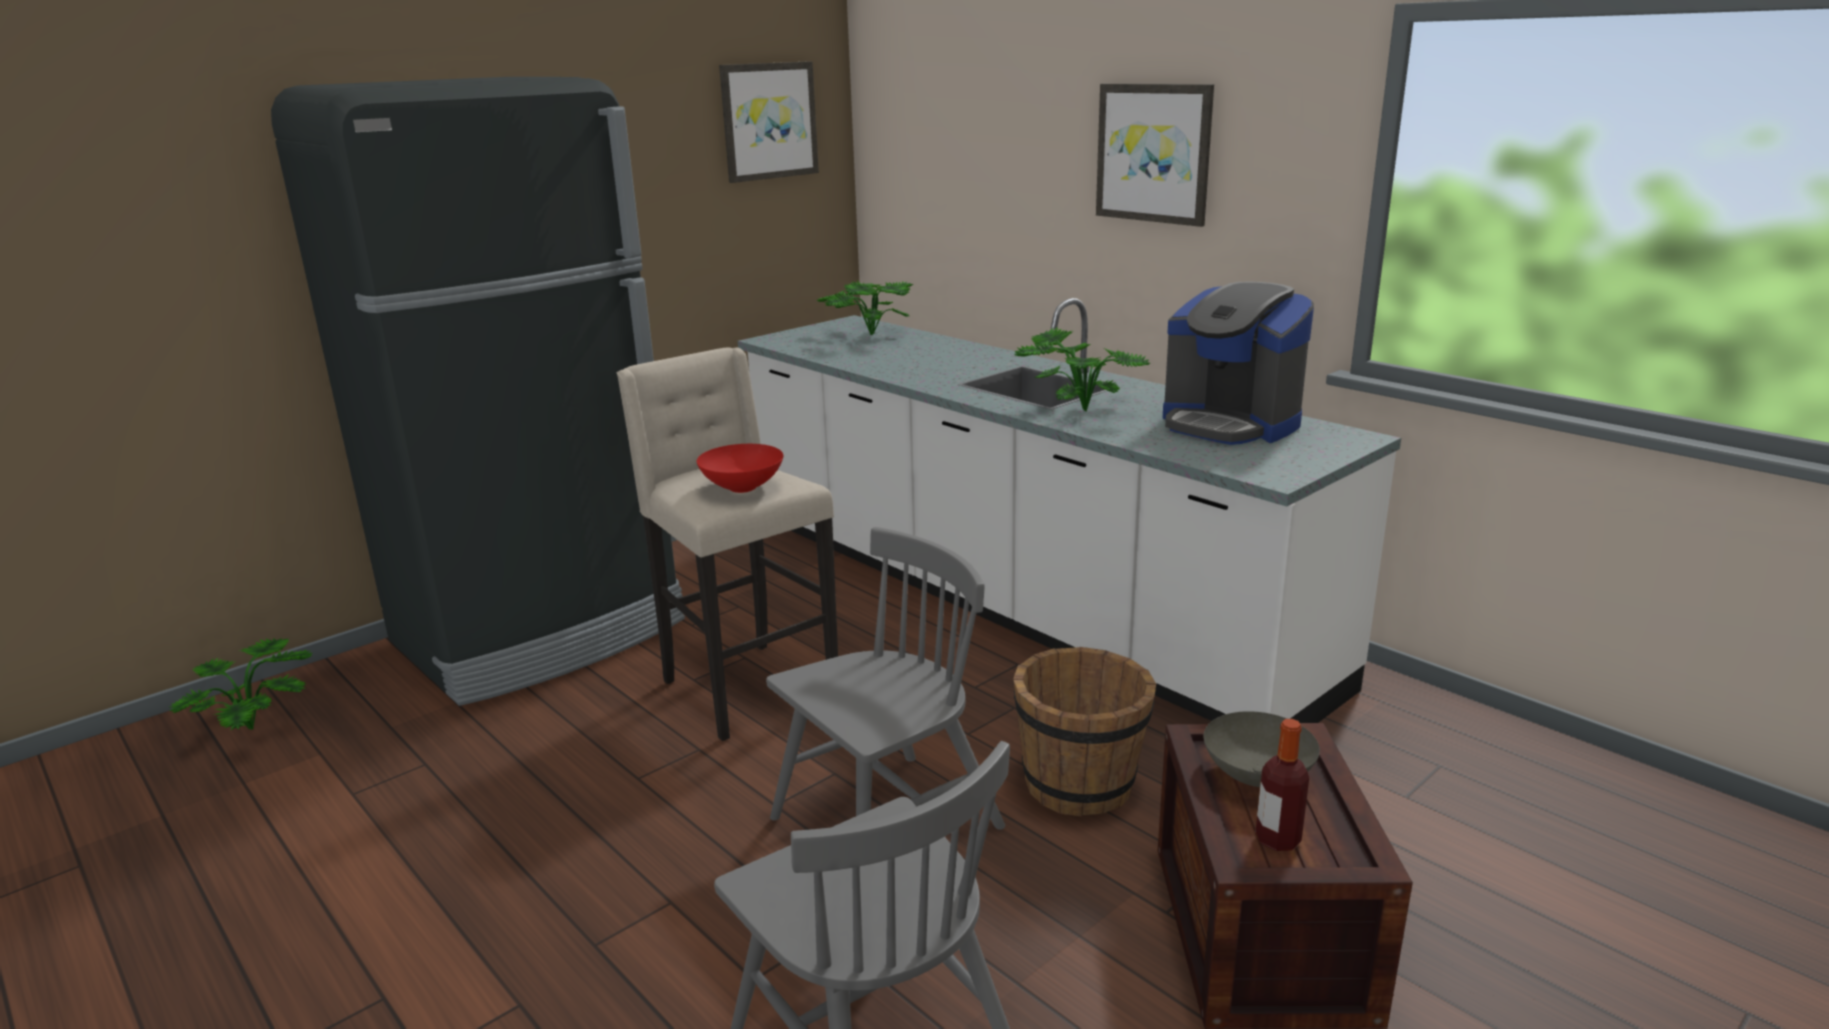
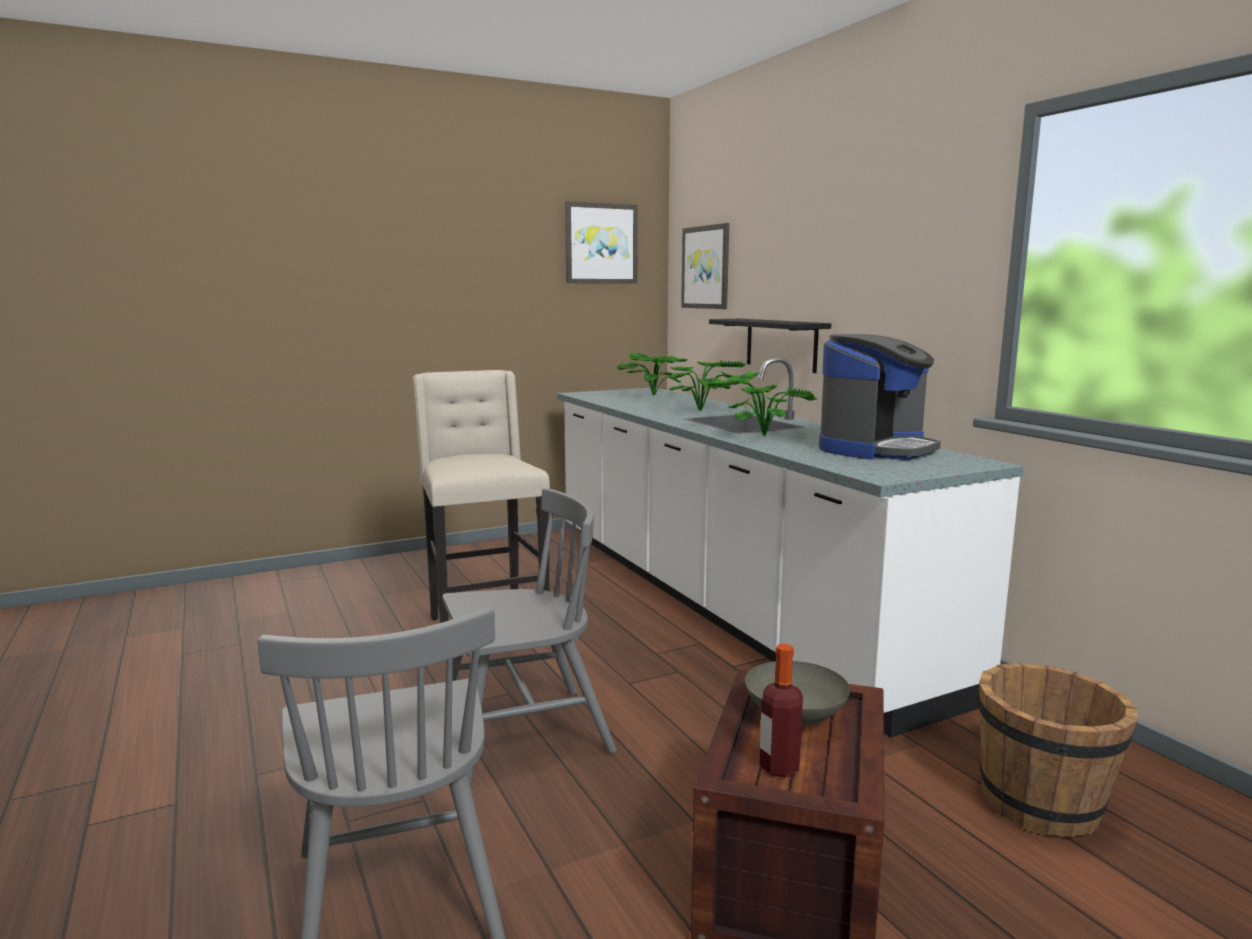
camera: 15 degrees right, 10 degrees down
potted plant [169,638,312,731] -> potted plant moved to [668,360,746,411]
black fridge [271,77,685,706] -> none
red bowl [697,444,783,493] -> none
brown bucket [1013,647,1156,816] -> brown bucket moved to [978,662,1137,837]
picture [1096,84,1214,227] -> picture moved to [681,223,729,309]
coffee machine [1163,281,1314,445] -> coffee machine turned 105 degrees counterclockwise [819,334,941,460]
none -> black shelf [709,319,831,373]

